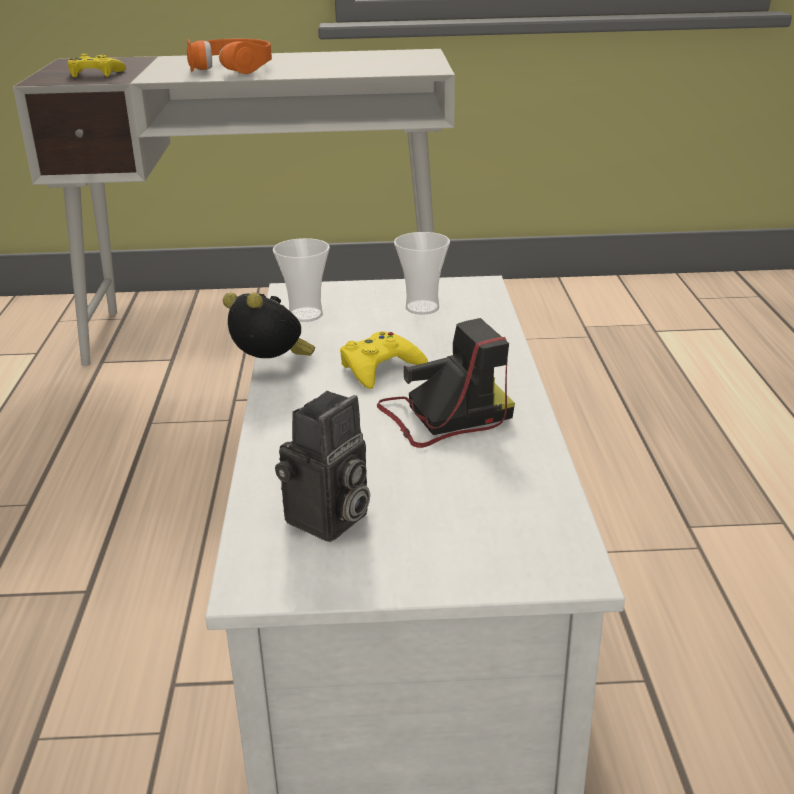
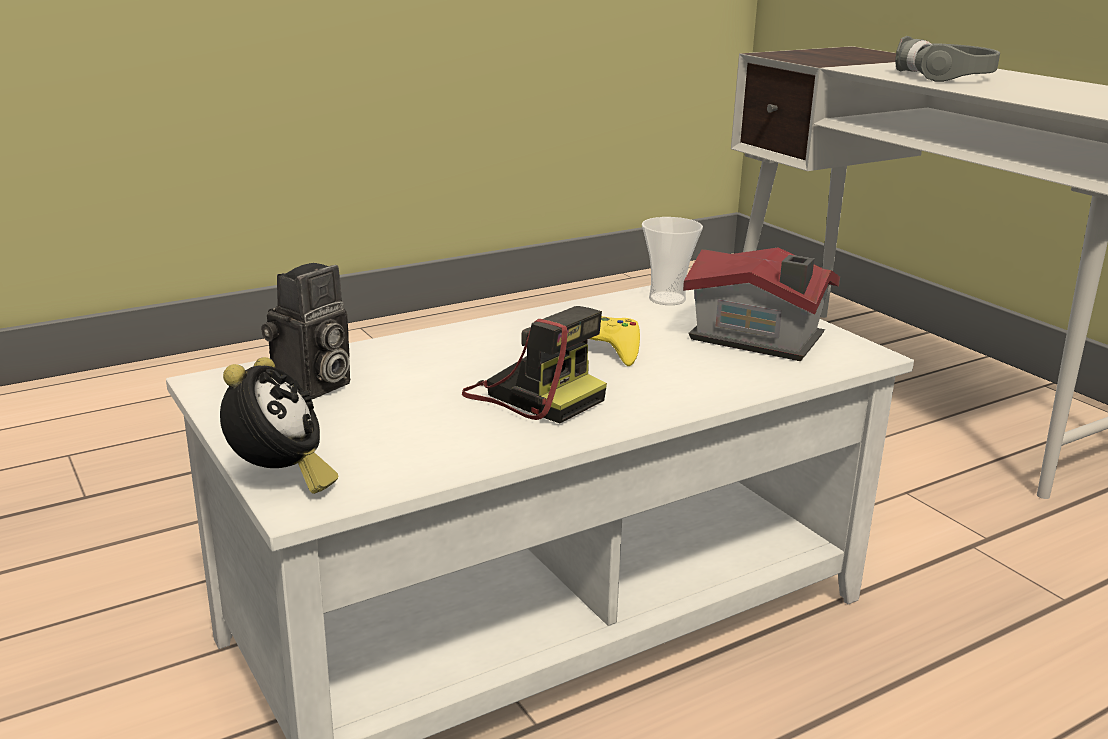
camera: 60 degrees right, 5 degrees down
yellow game controller [68,54,126,77] -> none
orange headphones [187,39,272,74] -> grey headphones [895,36,1000,82]
alarm clock [223,293,315,358] -> alarm clock moved to [220,357,338,494]
camera [275,391,370,542] -> camera turned 60 degrees counterclockwise [261,263,350,399]
cup [394,232,450,314] -> toy house [683,247,840,361]

